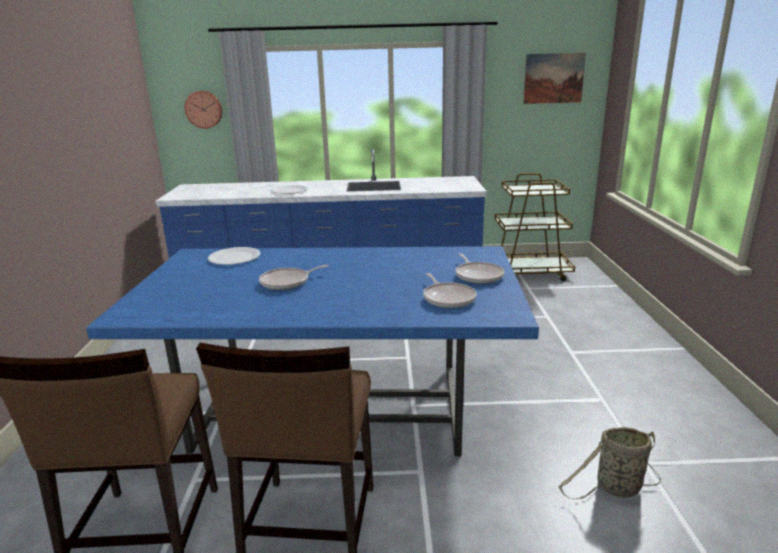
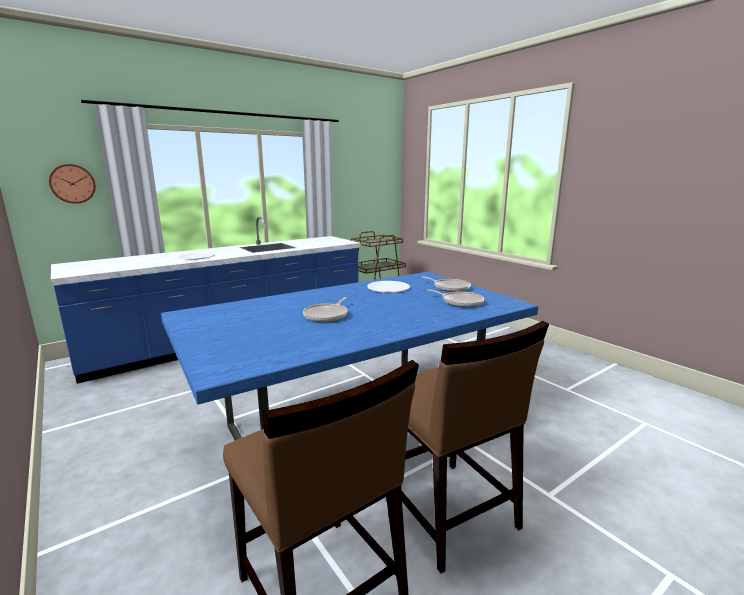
camera: 35 degrees left, 5 degrees down
white plate [208,247,261,265] -> white plate moved to [367,281,410,293]
picture [523,53,586,104] -> none
basket [559,427,661,499] -> none

